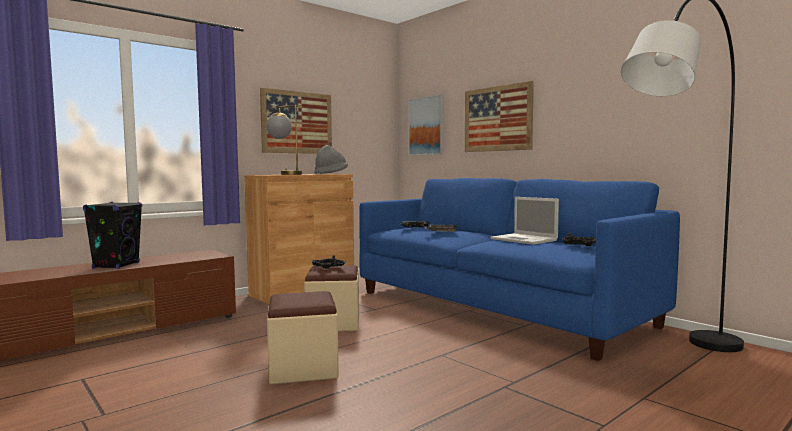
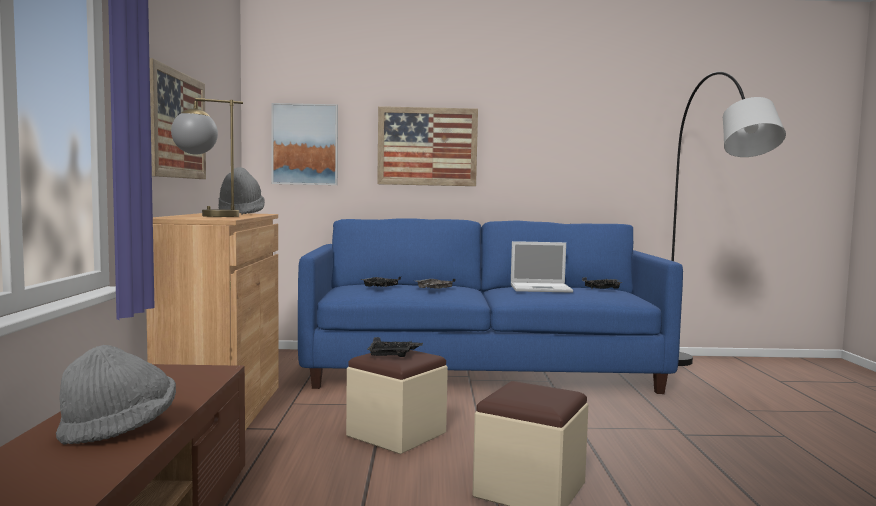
camera: 50 degrees left, 0 degrees up
black speaker [83,202,142,269] -> grey hat [56,345,176,445]

